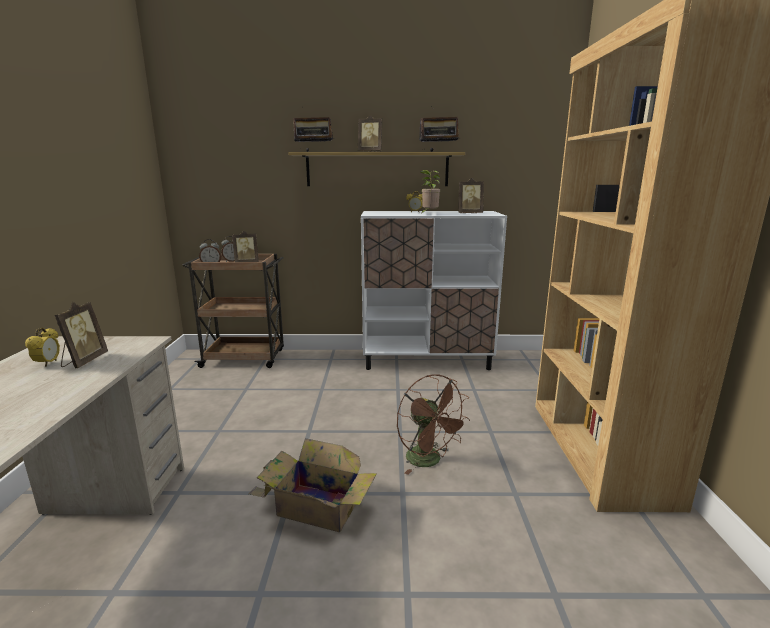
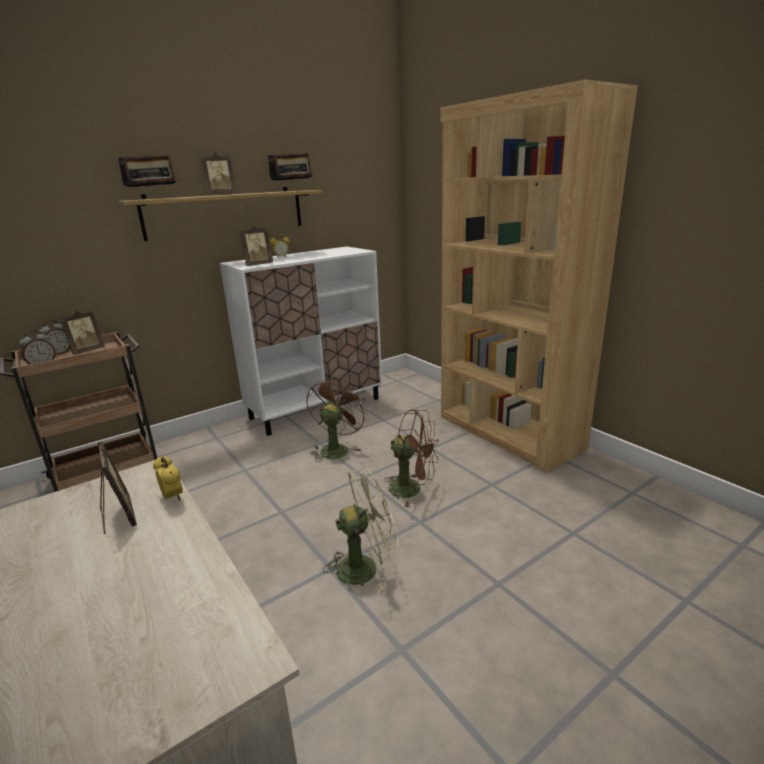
camera: 35 degrees left, 5 degrees up
alarm clock [25,327,60,367] -> alarm clock moved to [153,456,183,501]
cardboard box [249,438,377,532] -> green fan [323,467,399,592]
potted plant [420,170,440,214] -> none
picture frame [458,178,484,213] -> picture frame moved to [240,225,273,266]
none -> brown fan [306,377,368,462]

